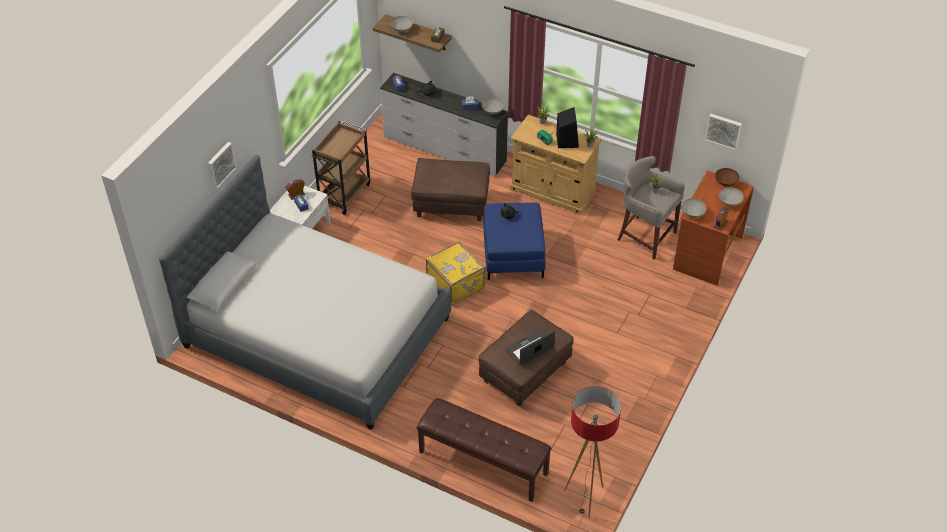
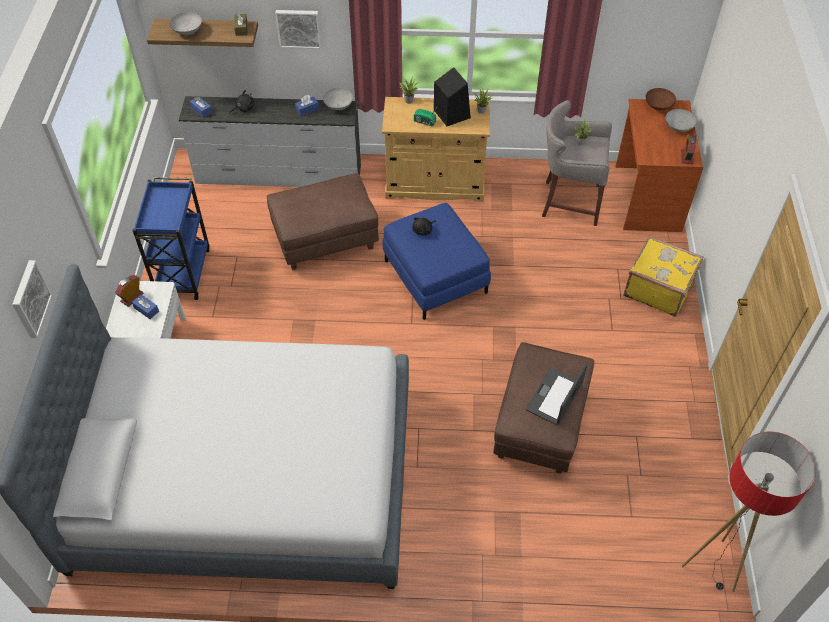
camera: 25 degrees left, 5 degrees up
brown cart [312,121,370,215] -> blue cart [132,177,210,300]
brown bench [417,398,551,502] -> none
yellow suitcase [426,241,485,305] -> yellow suitcase moved to [623,236,703,317]
grey bowl [681,199,706,218] -> none
picture [705,114,742,150] -> picture moved to [275,10,321,49]

